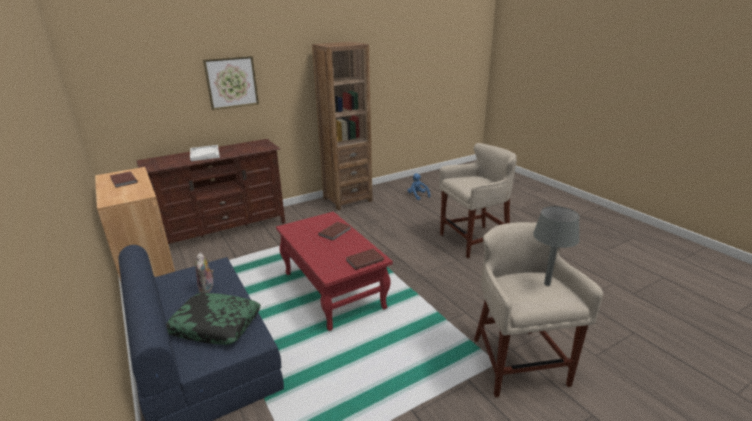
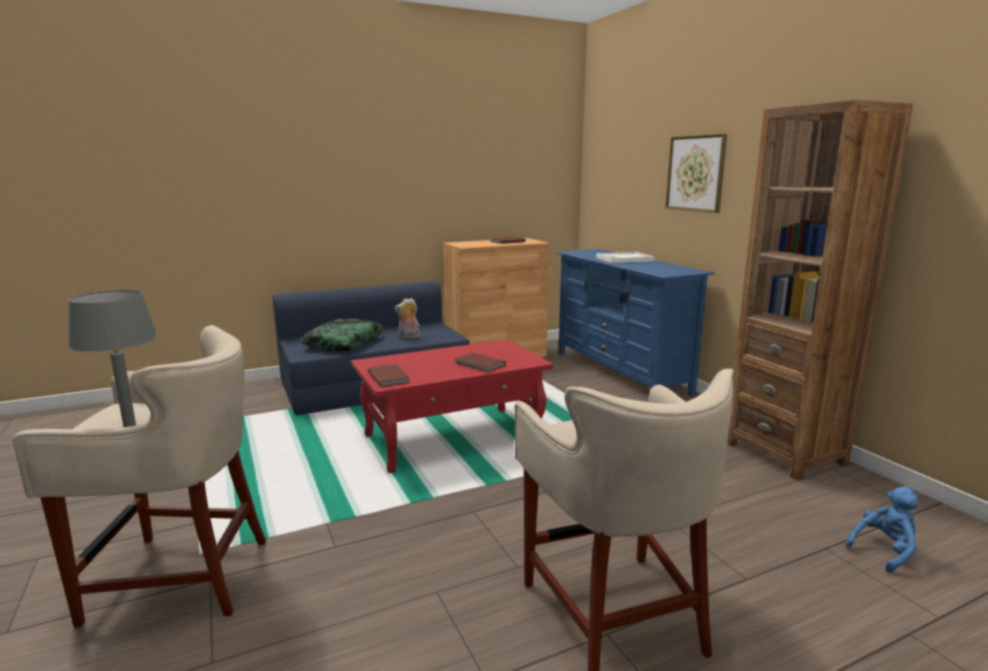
camera: 95 degrees right, 10 degrees down
brown tv stand [136,139,285,244] -> blue tv stand [556,249,715,397]

